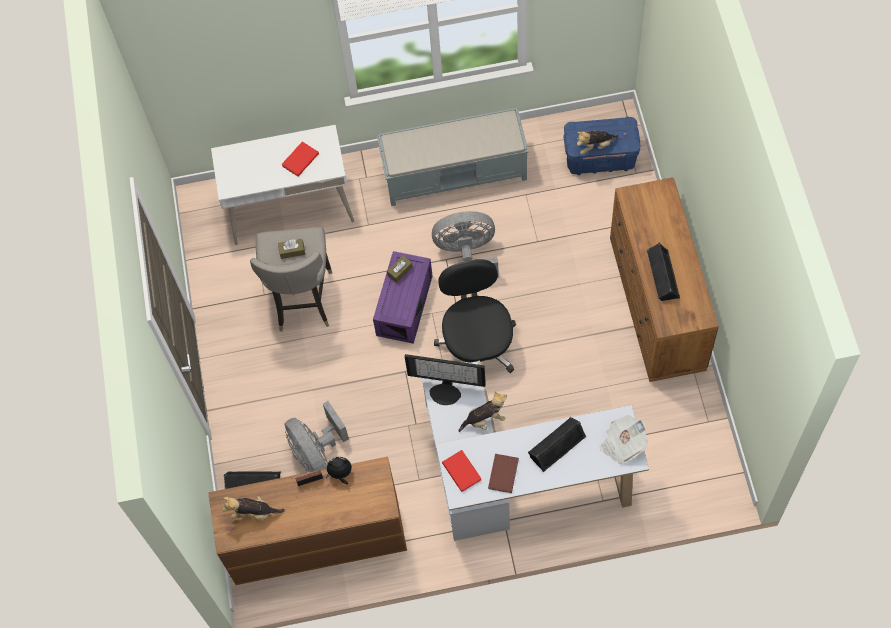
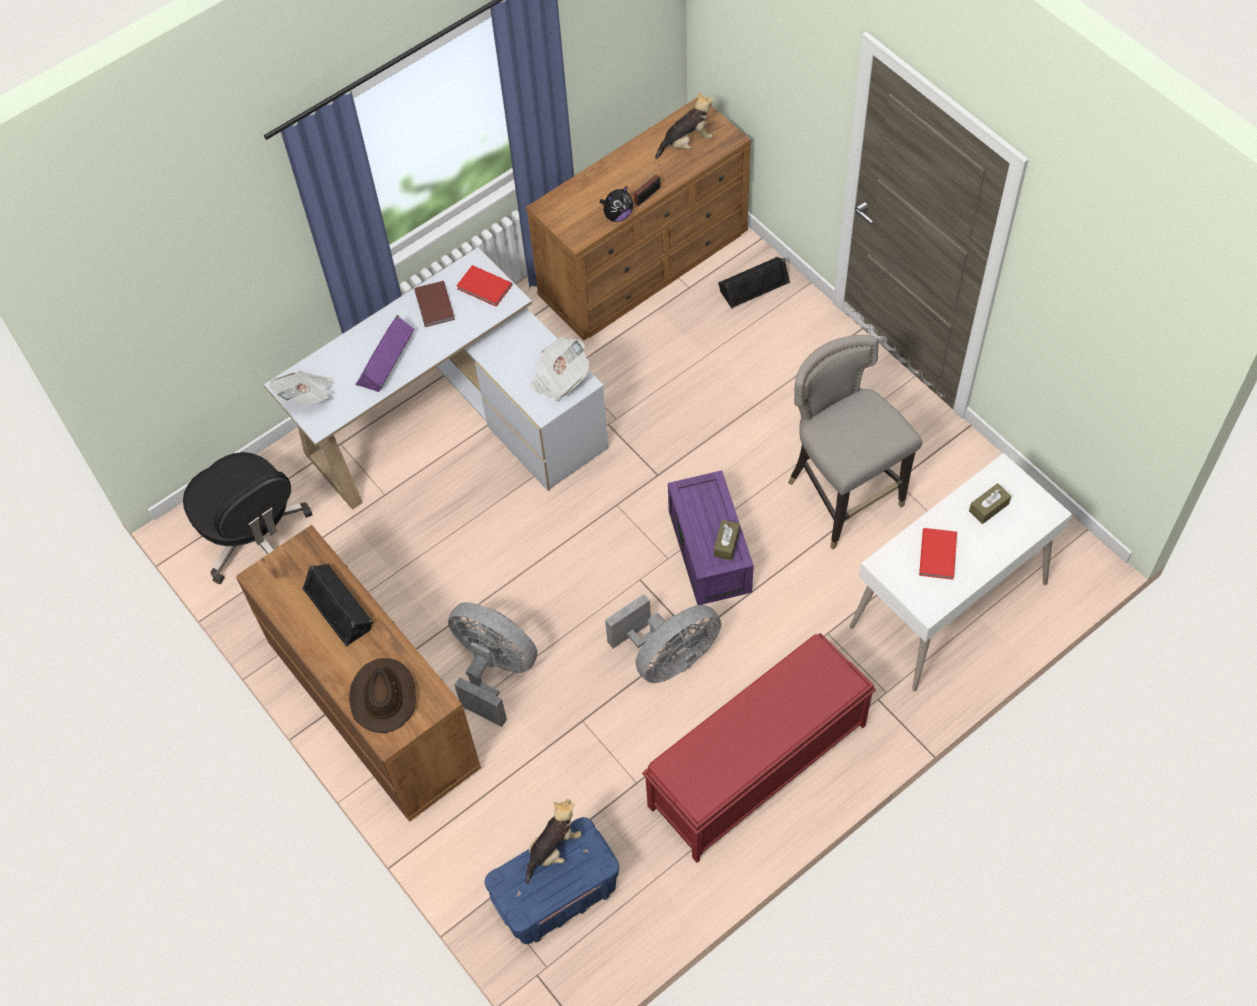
camera: 150 degrees right, 5 degrees down
brown tissue box [278,239,305,259] -> brown tissue box moved to [969,483,1011,524]
grey fan [284,401,349,472] -> grey fan moved to [448,602,538,727]
grey bench [377,108,529,206] -> red bench [642,633,876,863]
monitor [405,354,486,405] -> newspaper [530,337,589,401]
black office chair [434,259,516,373] -> black office chair moved to [183,452,312,584]
plush toy [458,391,507,432] -> none
black speaker [528,417,586,472] -> purple speaker [356,315,415,392]
none -> brown hat [349,658,416,733]

